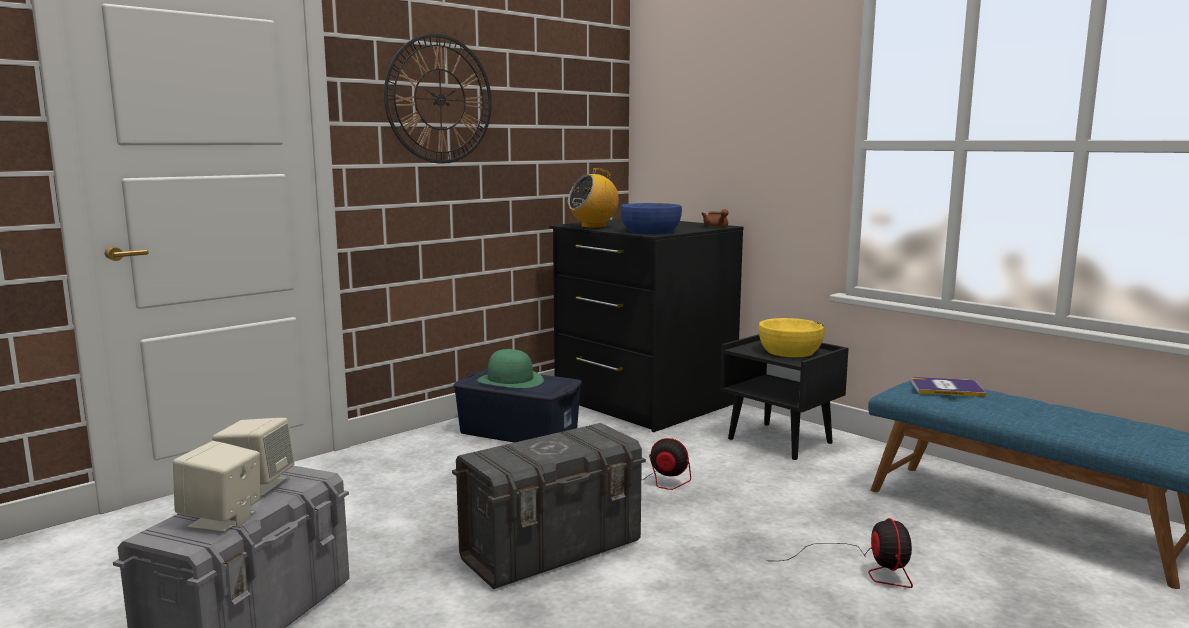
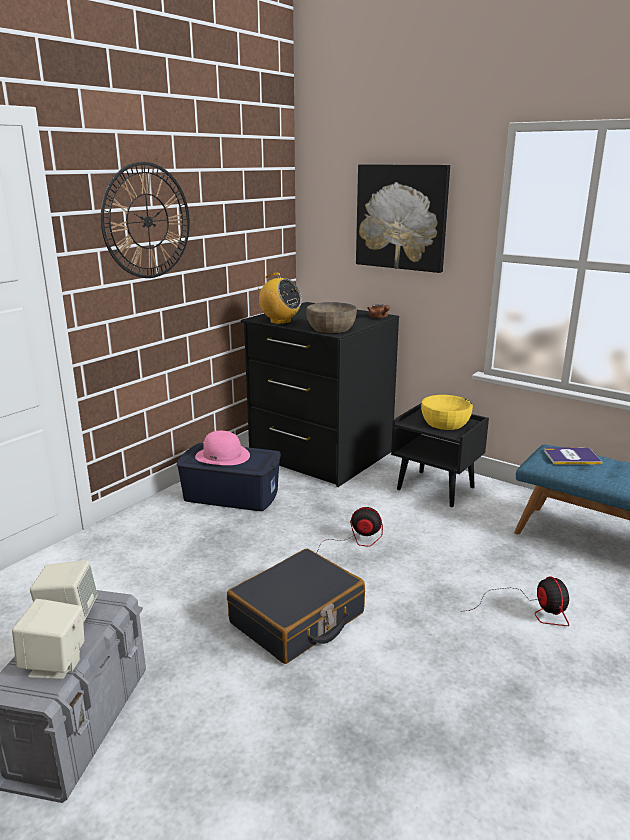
camera: 10 degrees left, 10 degrees up
grey storage box [452,423,646,589] -> black suitcase [227,549,365,664]
green hat [477,349,544,388] -> pink hat [195,431,250,465]
radio [568,168,619,228] -> radio turned 105 degrees counterclockwise [257,273,302,324]
blue bowl [621,203,682,234] -> brown bowl [306,302,357,333]
none -> picture [356,164,450,273]

